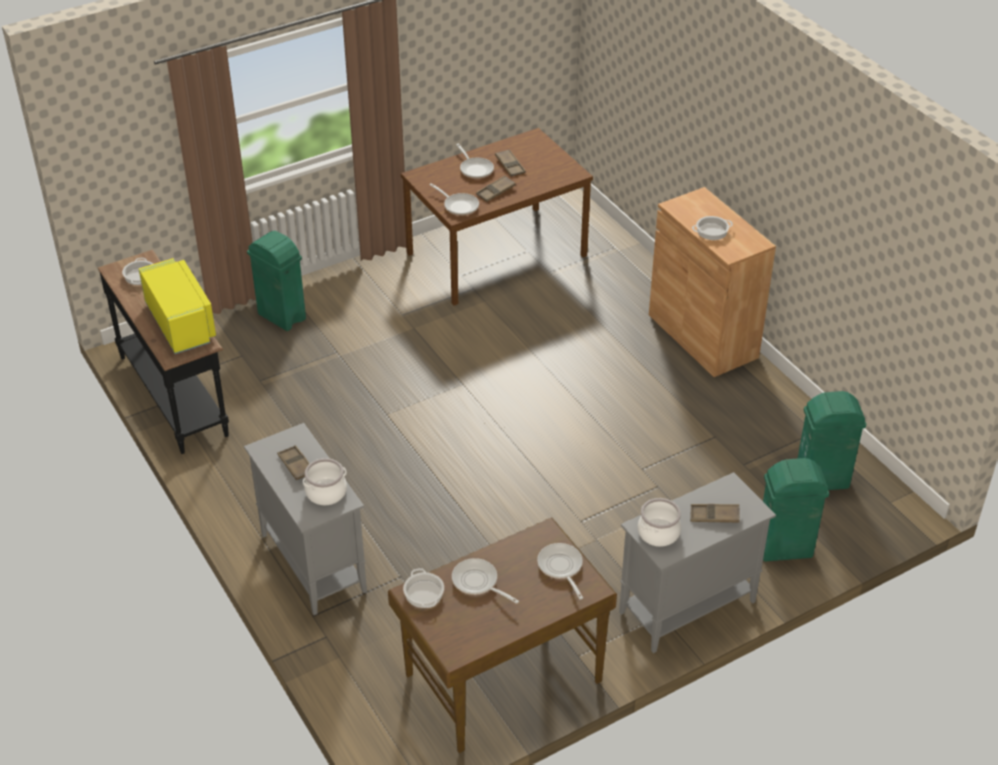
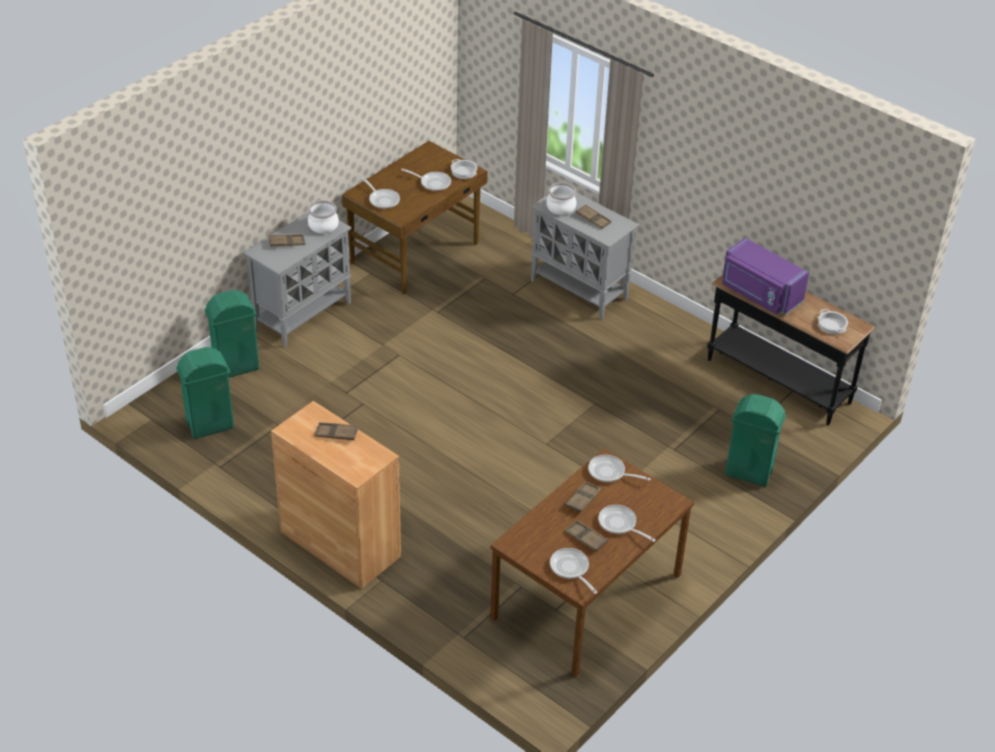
camera: 160 degrees right, 0 degrees up
yellow microwave [139,258,216,354] -> purple microwave [722,238,809,315]
cooking pot [692,216,733,240] -> brown tray [314,422,359,440]
none -> frying pan [550,548,598,594]

